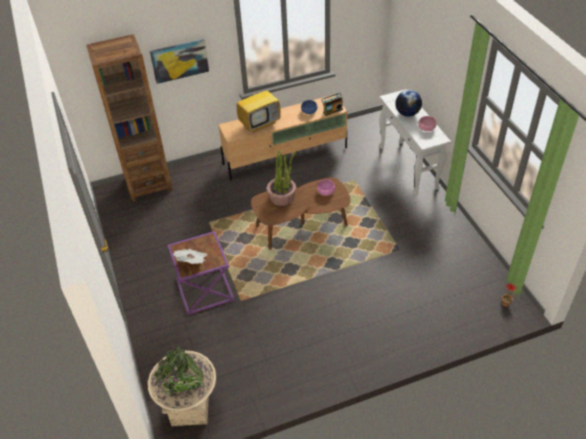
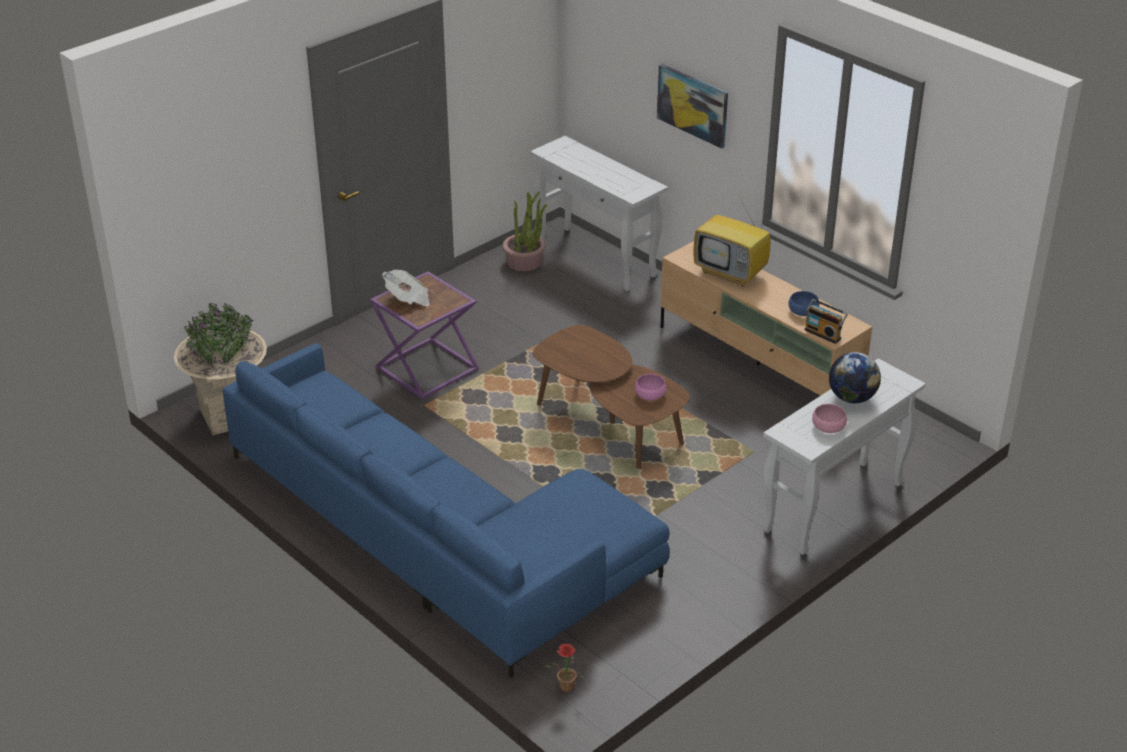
camera: 65 degrees right, 10 degrees down
brown bookcase [86,34,173,202] -> white console table [530,136,668,291]
potted plant [267,150,297,206] -> potted plant moved to [503,192,547,271]
none -> blue sofa [222,344,670,678]

